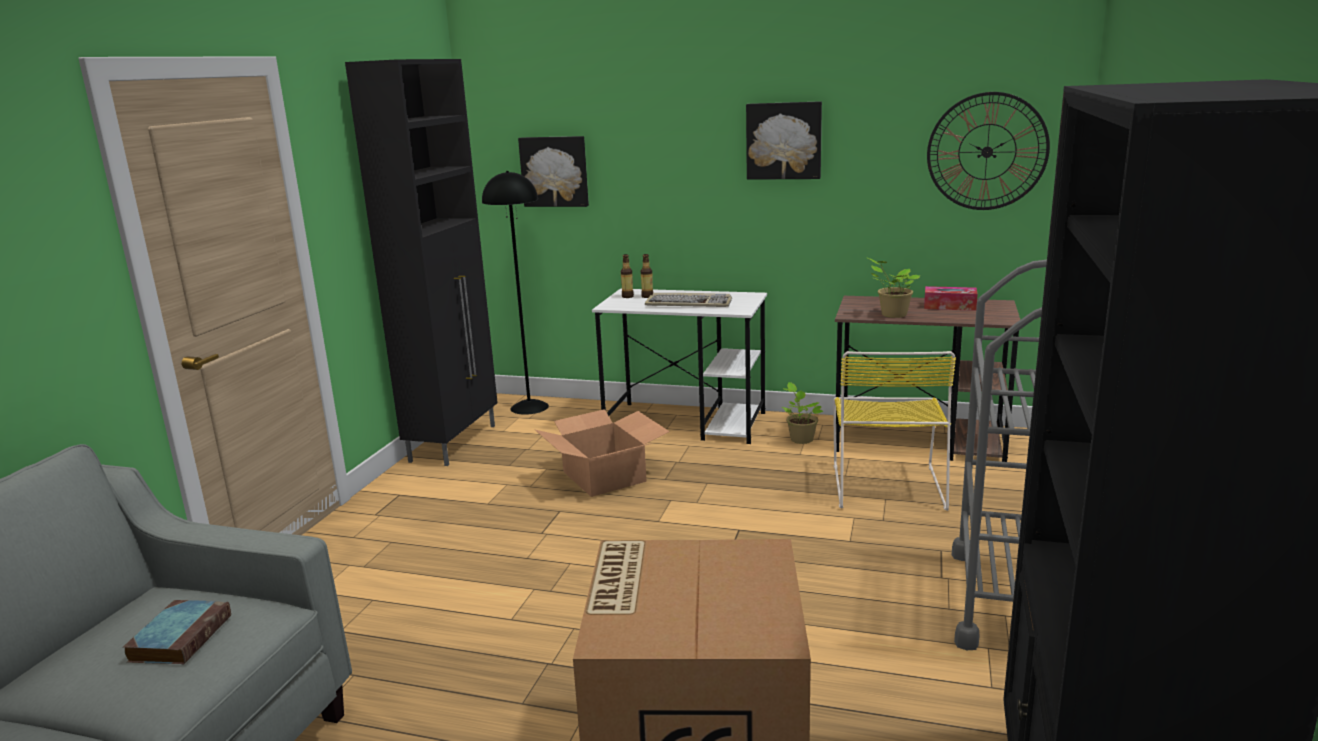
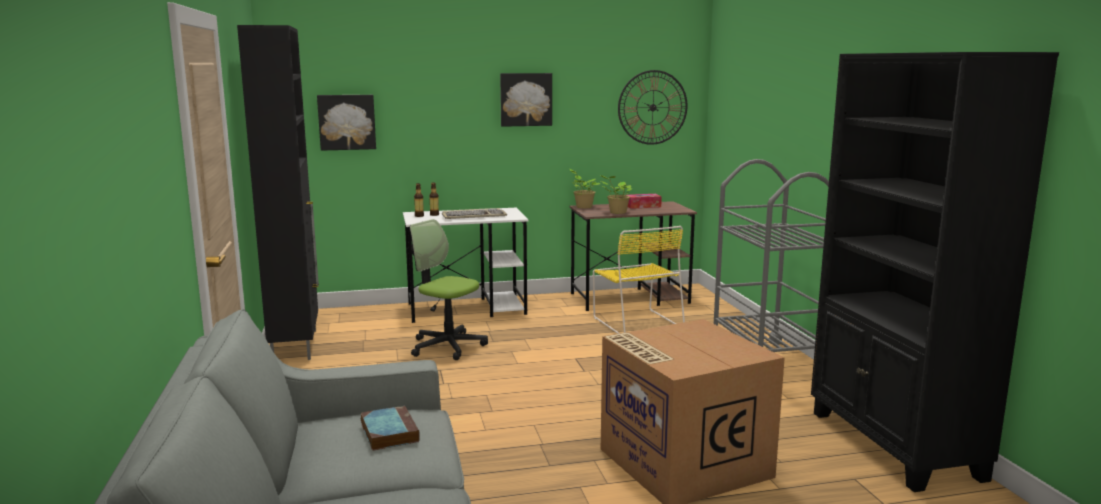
camera: 30 degrees left, 5 degrees down
black floor lamp [482,171,549,415] -> none
cardboard box [535,409,670,497] -> office chair [410,219,488,360]
potted plant [781,382,823,444] -> potted plant moved to [570,169,601,208]

